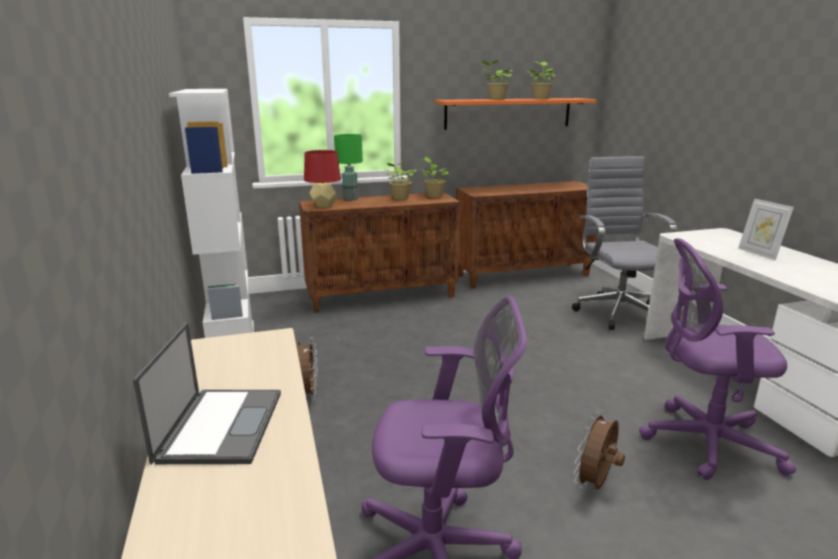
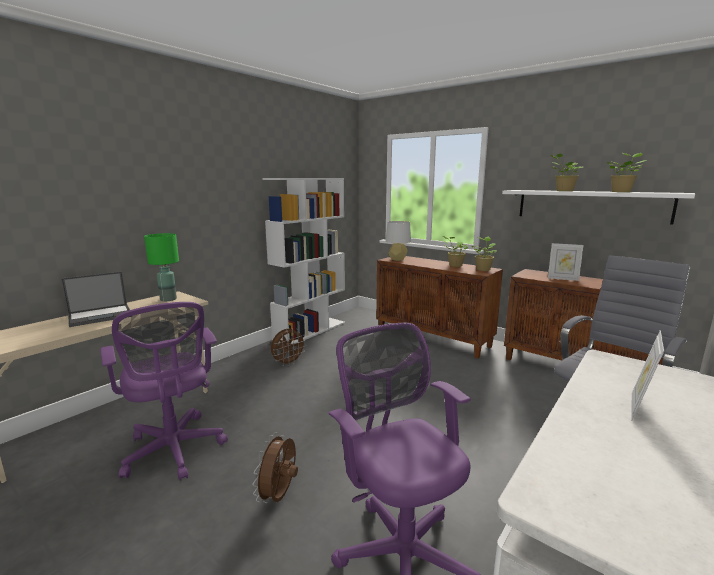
camera: 55 degrees right, 5 degrees down
red table lamp [304,150,341,207] -> grey table lamp [385,221,411,261]
green table lamp [334,134,363,201] -> green table lamp moved to [144,233,179,301]
orange shelf [434,98,596,130] -> white shelf [502,190,695,224]
brown fan [574,410,625,490] -> brown fan turned 75 degrees counterclockwise [252,432,298,503]
none -> picture frame [548,243,584,281]

